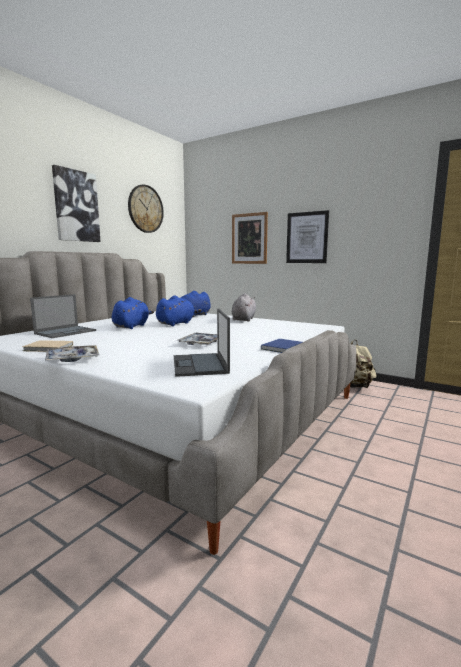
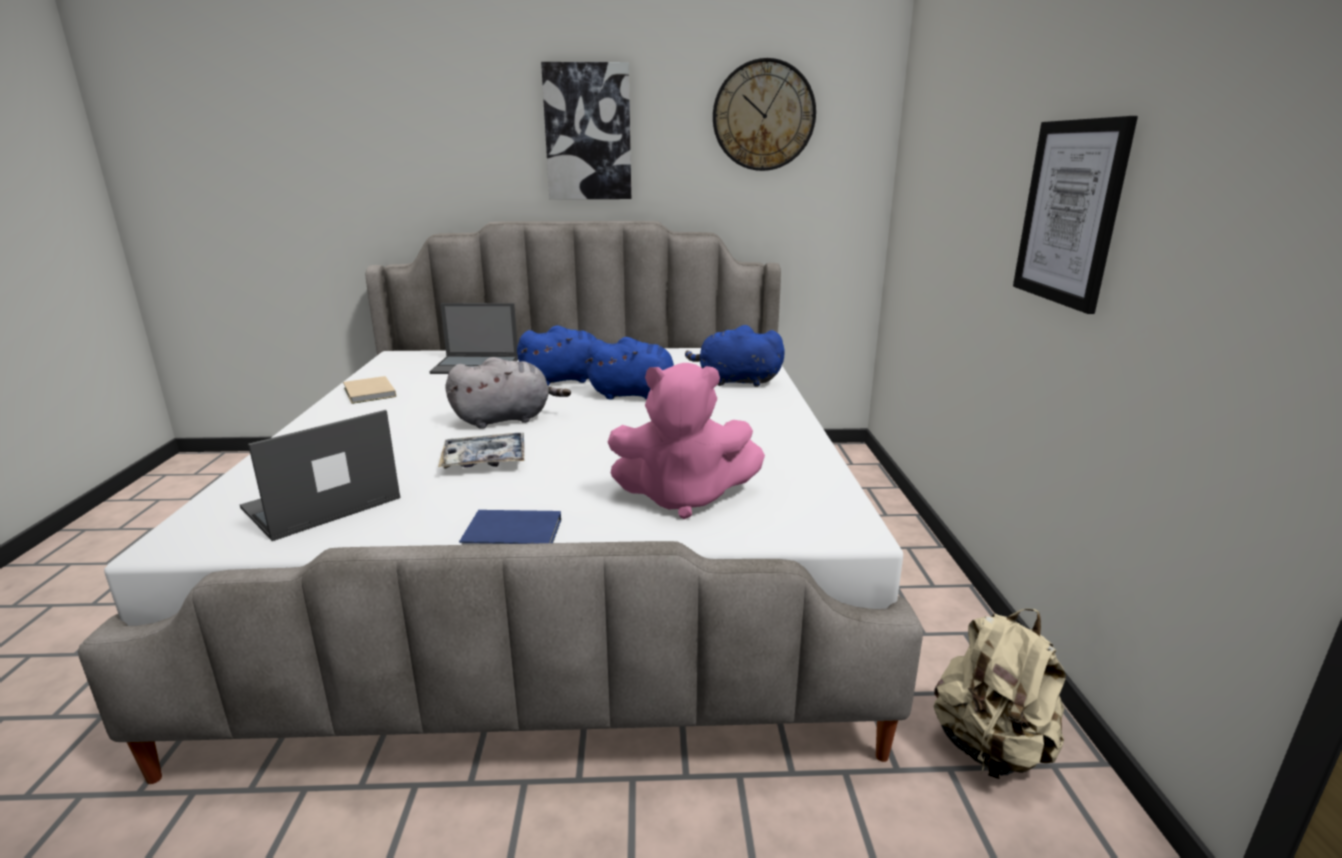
camera: 55 degrees right, 10 degrees up
tray [45,345,99,362] -> none
picture [232,212,268,264] -> none
grey plush toy [232,293,256,322] -> grey plush toy moved to [445,357,571,429]
none -> pink plush toy [608,363,765,519]

